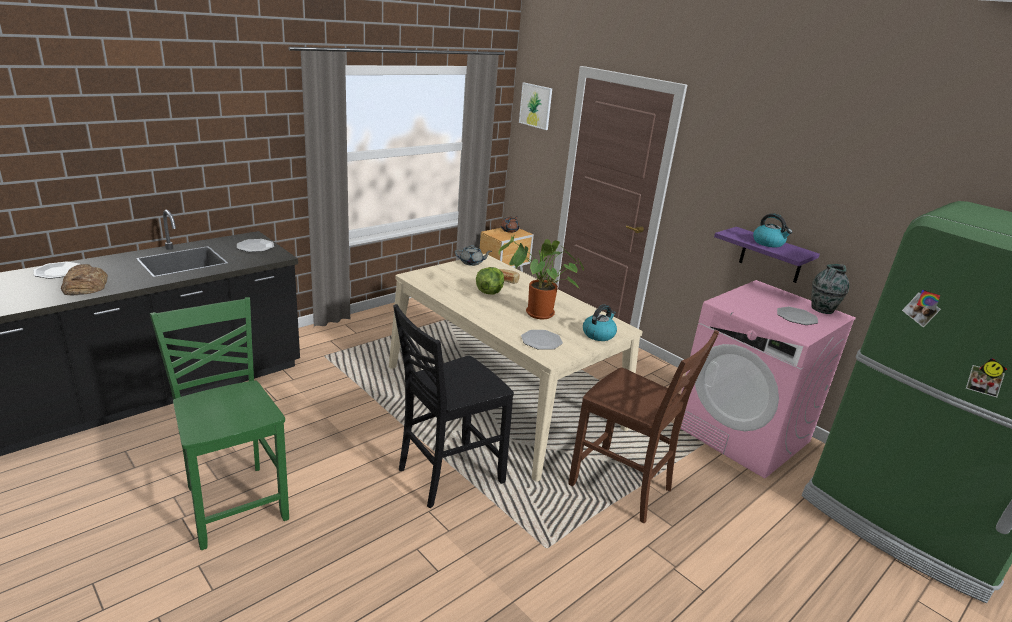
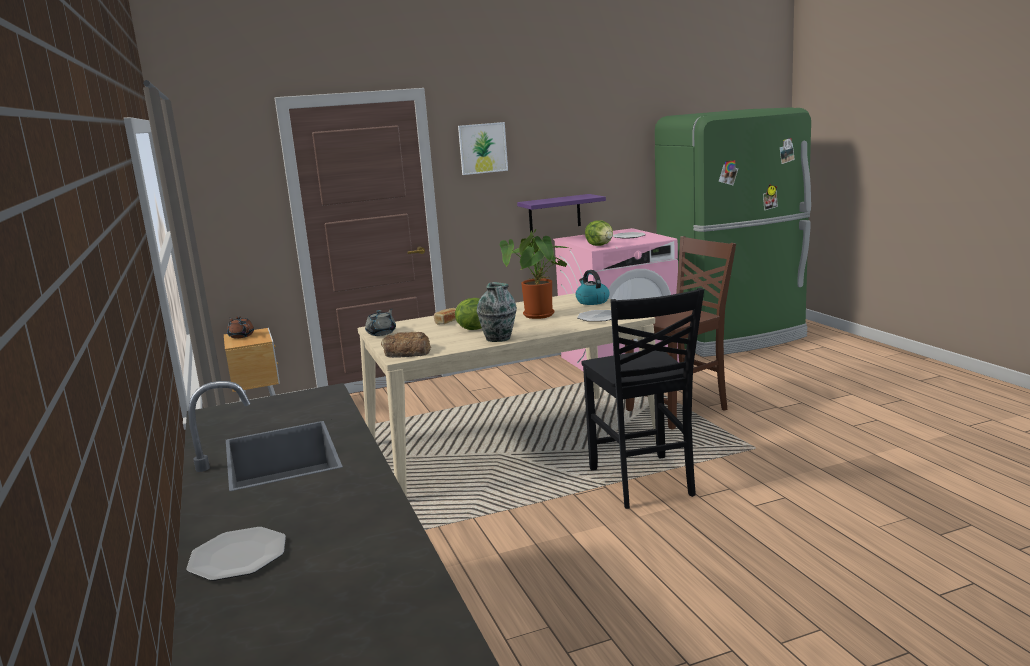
camera: 65 degrees left, 10 degrees down
bread [61,264,108,295] -> bread moved to [381,332,431,358]
green chair [150,297,289,550] -> none
plate [237,239,274,252] -> none
picture [519,82,552,130] -> picture moved to [458,122,508,175]
kettle [753,213,792,248] -> none
vase [811,264,849,314] -> vase moved to [477,282,517,342]
none -> lettuce [585,220,613,246]

